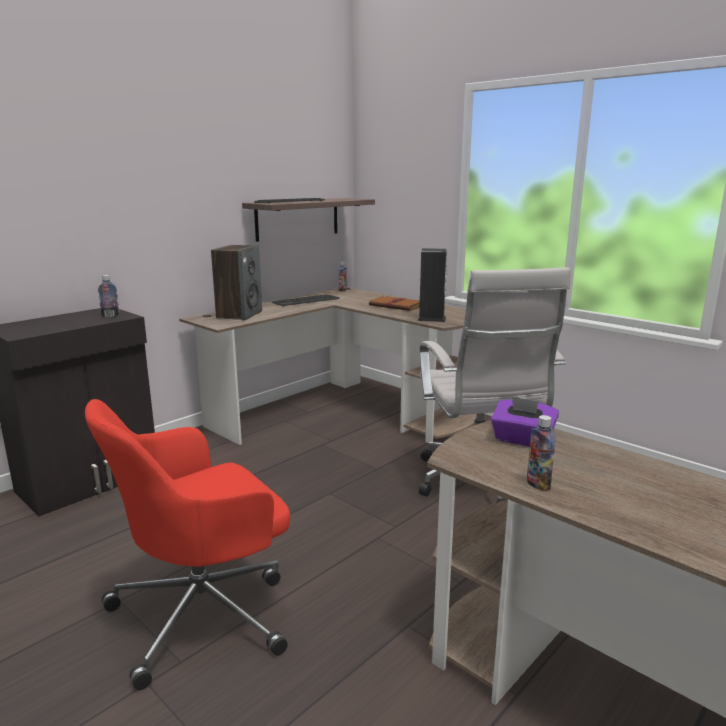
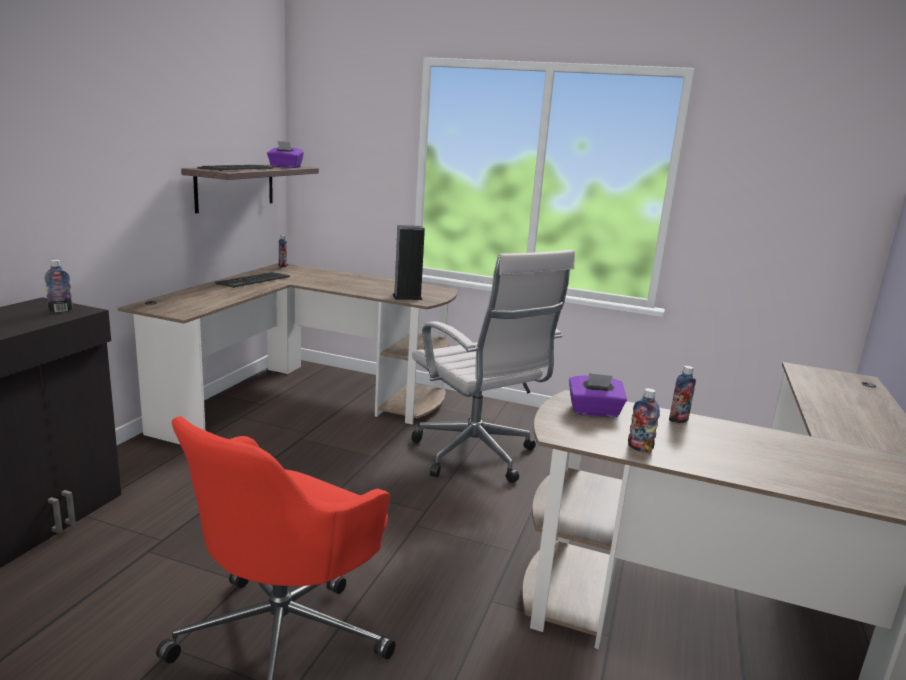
camera: 25 degrees left, 0 degrees up
speaker [211,245,262,321] -> none
brown book [369,295,420,311] -> none
none -> purple tissue box [267,141,304,168]
none -> bottle [669,366,696,423]

